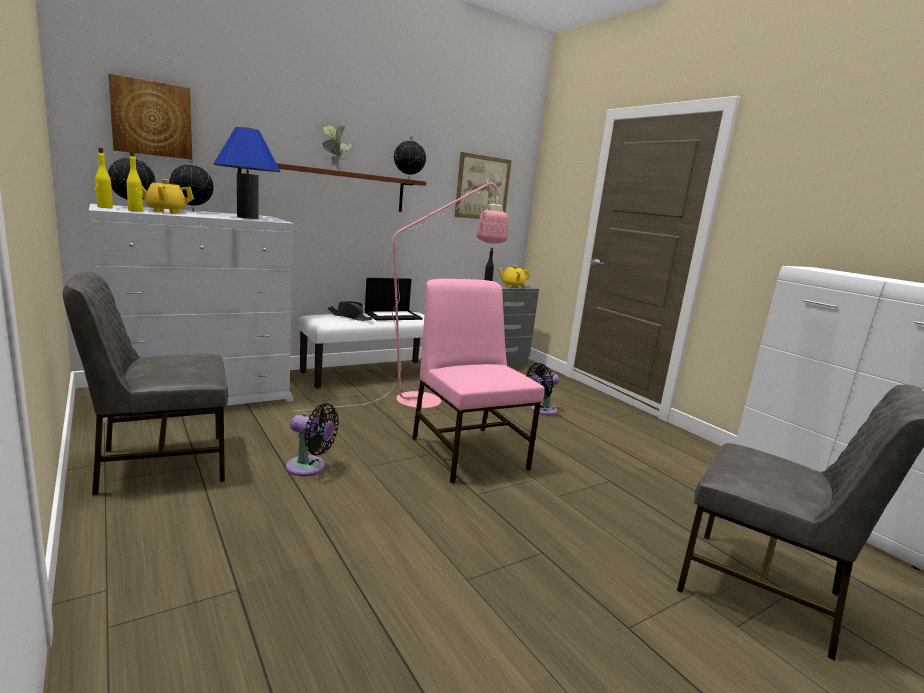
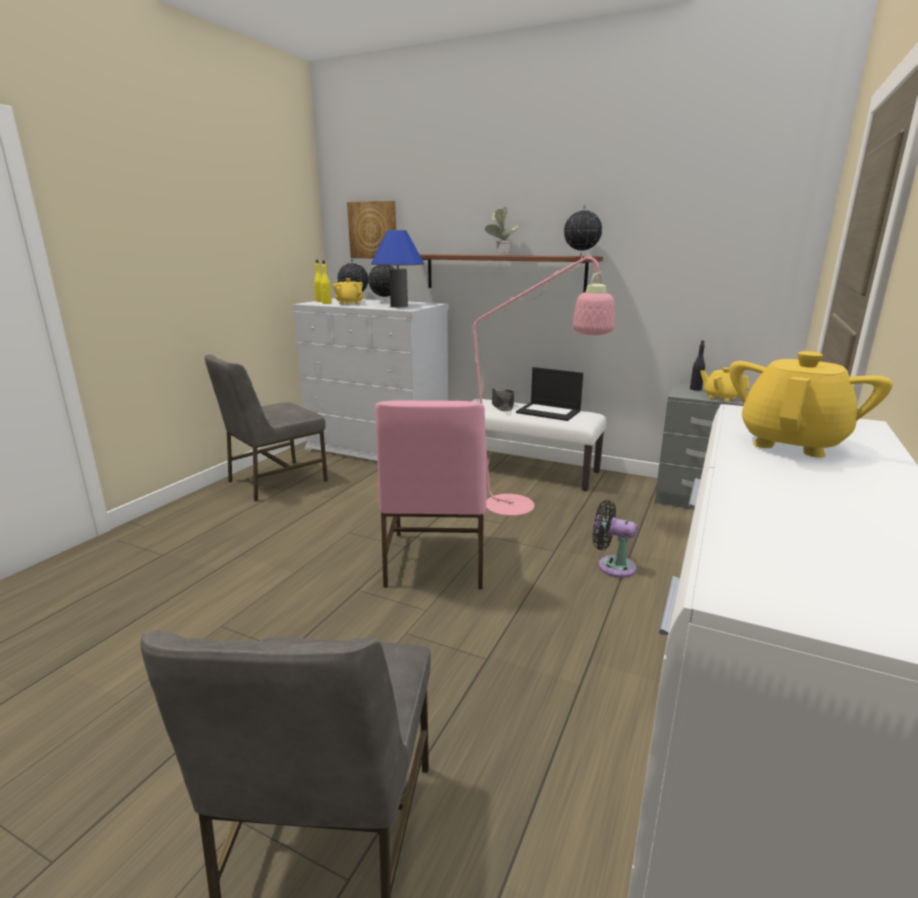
camera: 60 degrees right, 5 degrees up
grey chair [63,271,228,495] -> grey chair turned 75 degrees counterclockwise [205,355,328,501]
black fan [286,403,339,476] -> none
pink chair [412,279,545,483] -> pink chair turned 150 degrees clockwise [375,400,487,589]
picture [454,152,512,219] -> none
none -> yellow teapot [729,351,893,458]

